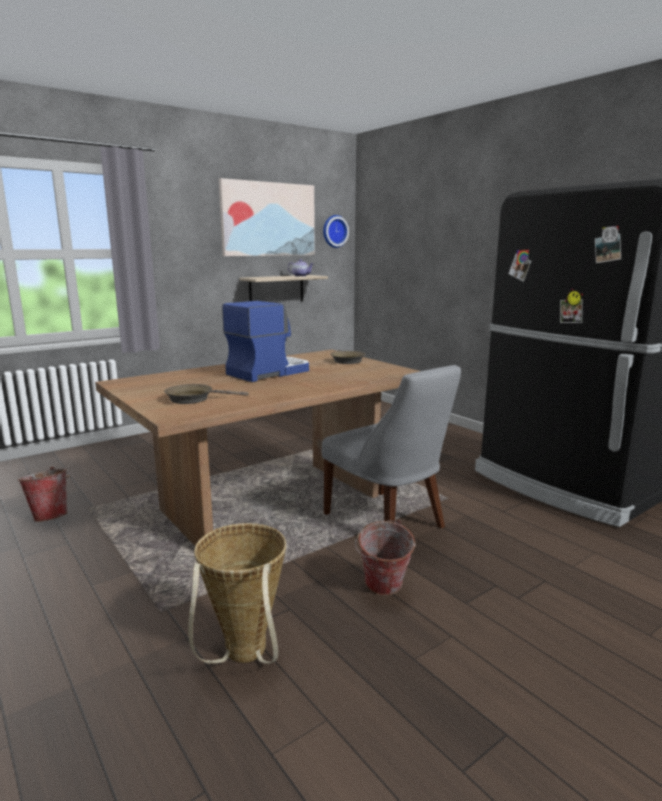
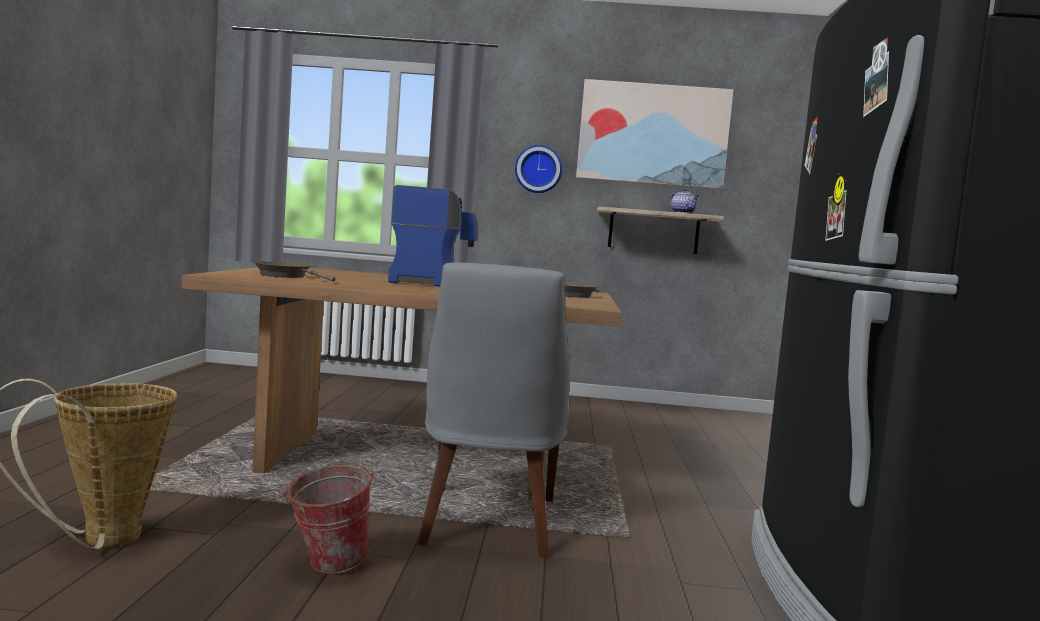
camera: 40 degrees right, 10 degrees down
bucket [18,467,71,522] -> none
wall clock [323,215,349,248] -> wall clock moved to [515,145,562,193]

